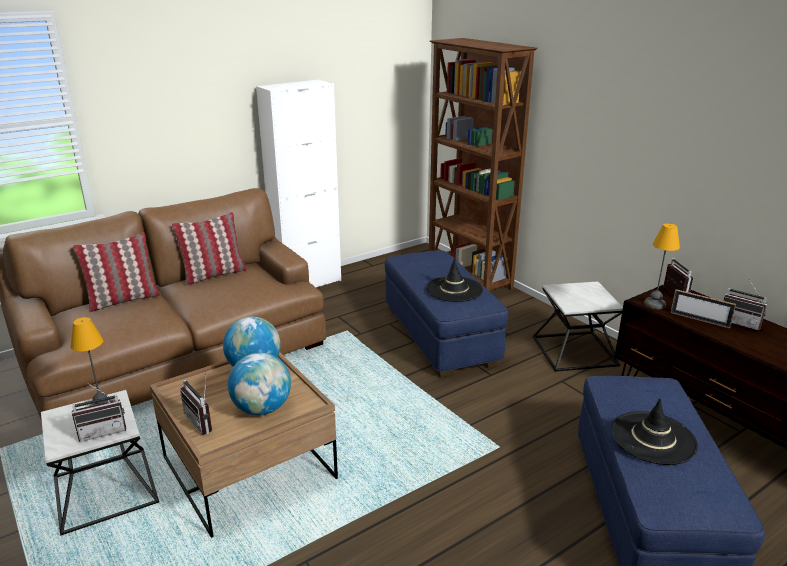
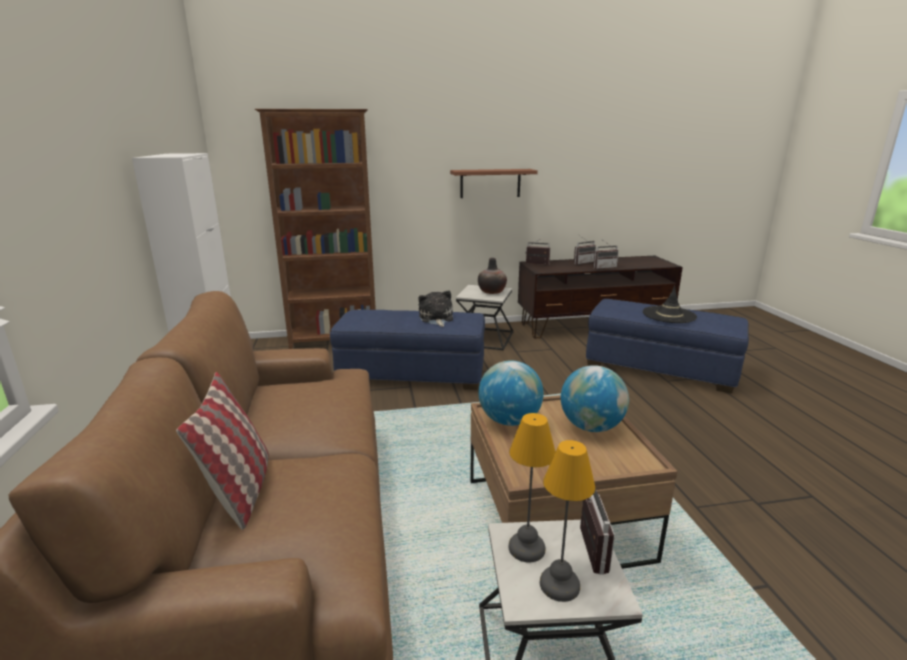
camera: 65 degrees left, 5 degrees down
pillow [172,212,247,285] -> none
radio [180,375,212,435] -> radio moved to [593,240,619,269]
black hat [426,258,483,302] -> plush toy [418,290,453,327]
table lamp [644,223,680,309] -> table lamp moved to [540,440,595,602]
picture frame [670,289,736,328] -> none
none -> brown shelf [450,169,538,198]
none -> vase [478,258,507,294]

